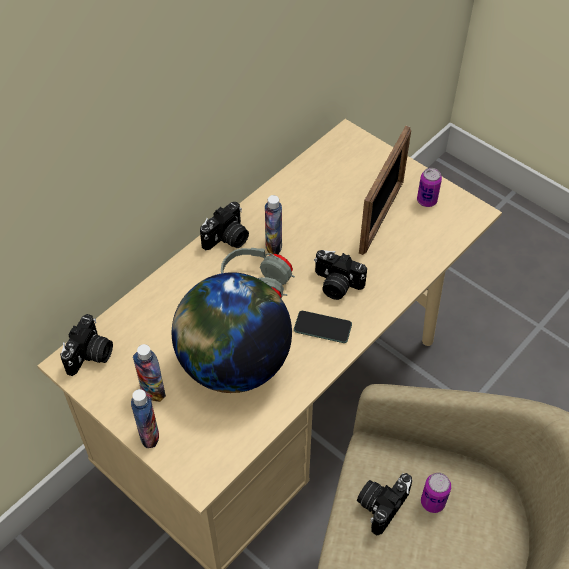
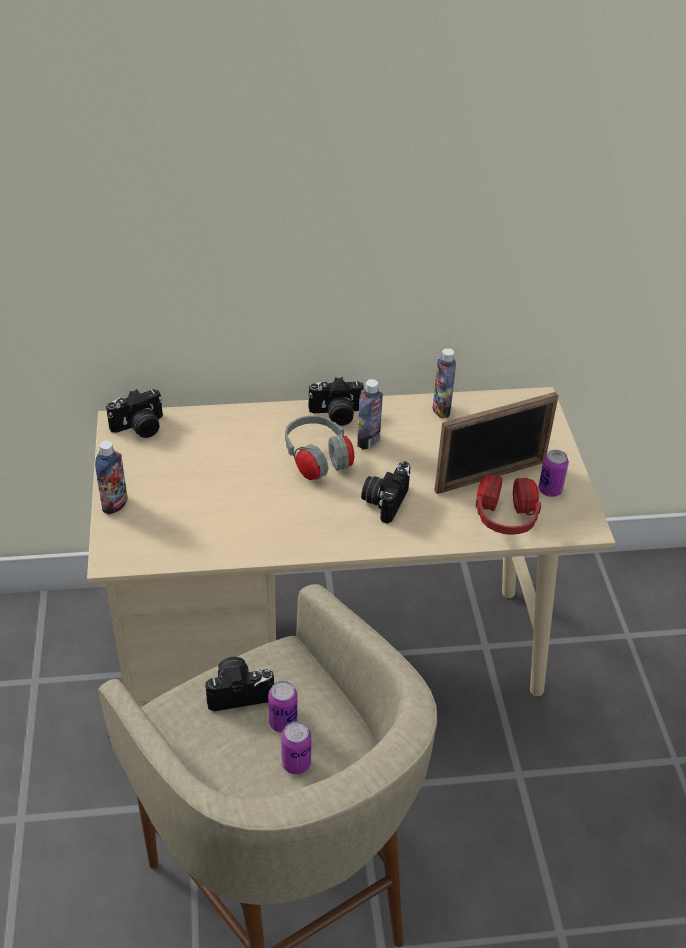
camera: 40 degrees right, 10 degrees down
bottle [133,344,166,402] -> bottle moved to [433,348,456,418]
globe [172,272,292,393] -> none
phone [294,311,352,343] -> none
camera [314,250,367,300] -> camera turned 45 degrees clockwise [361,461,410,524]
none -> can [281,721,311,774]
none -> red headphones [476,474,541,535]

